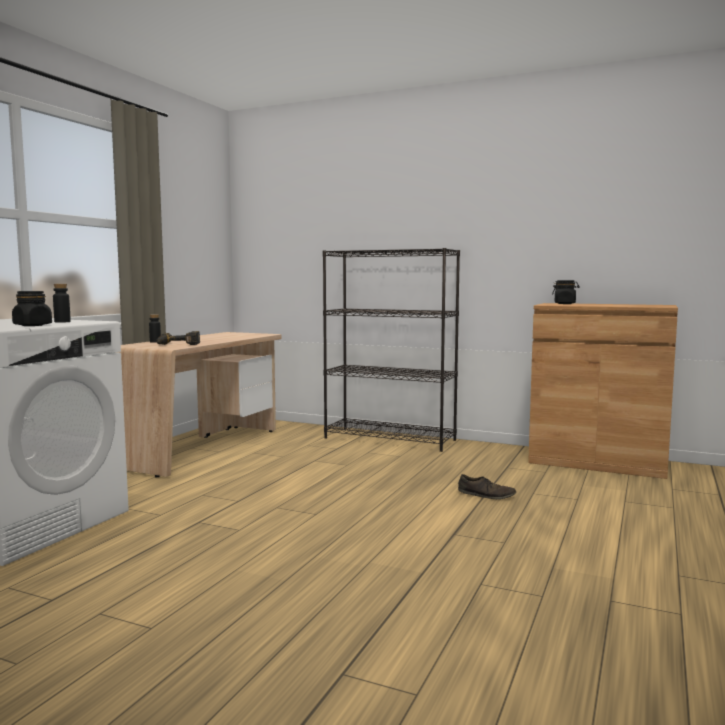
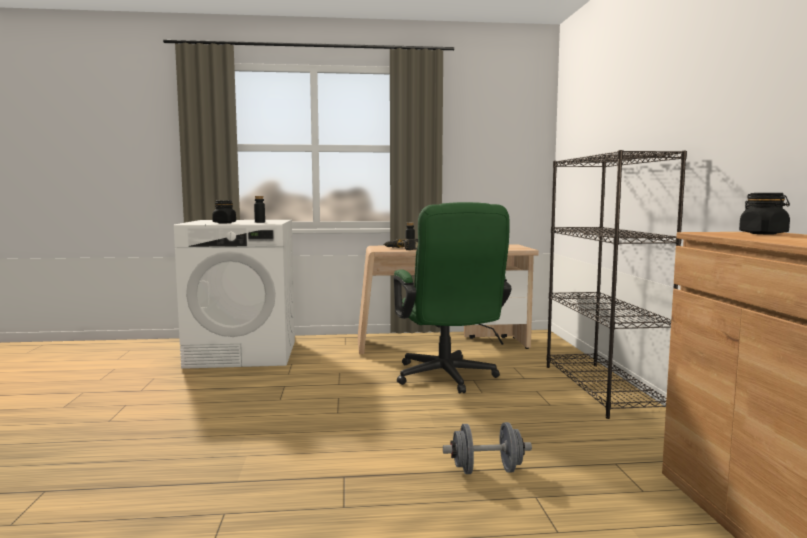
camera: 60 degrees right, 0 degrees up
brown shoe [458,474,516,499] -> grey dumbbell [443,422,532,474]
none -> green office chair [394,202,511,393]

